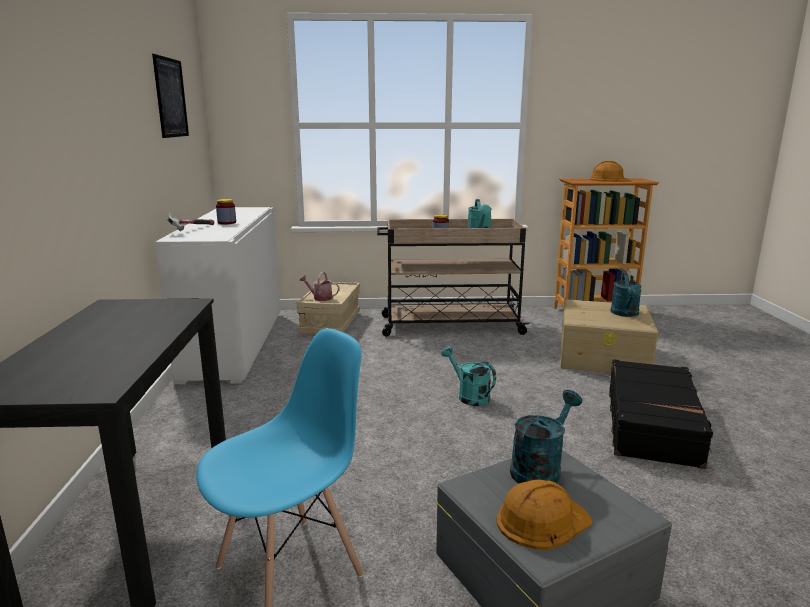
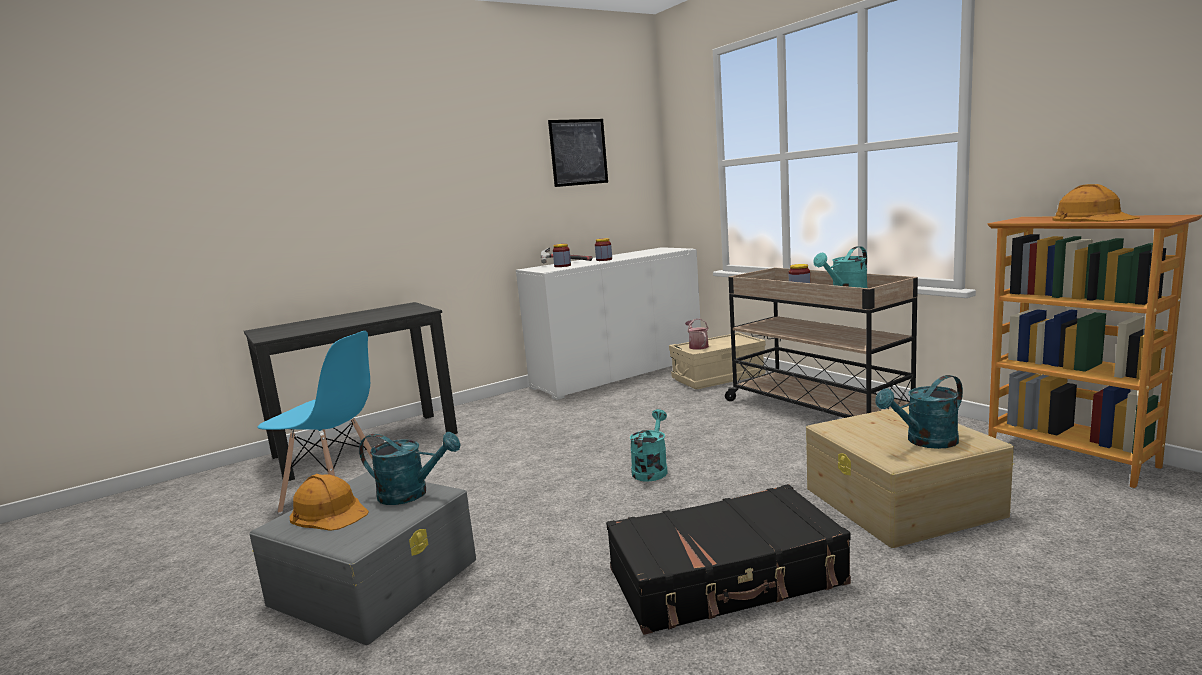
camera: 60 degrees right, 5 degrees down
none -> jar [553,244,571,267]

